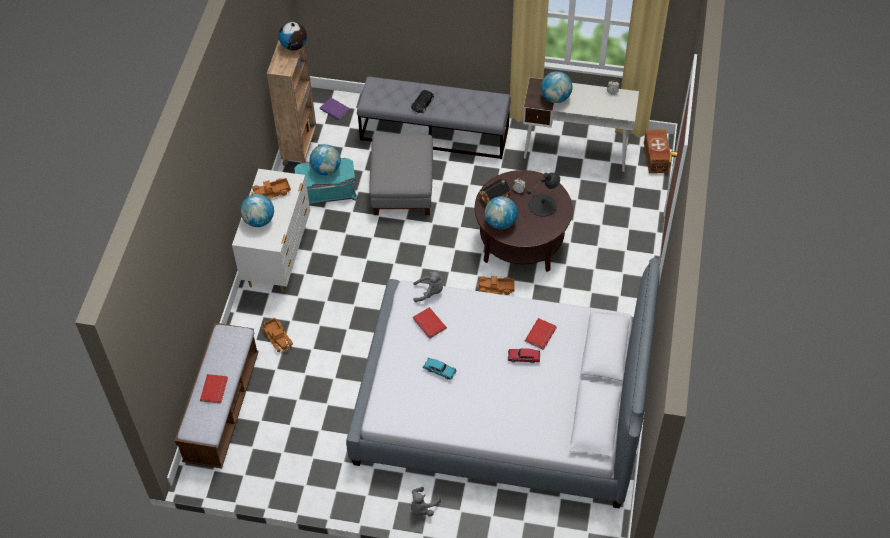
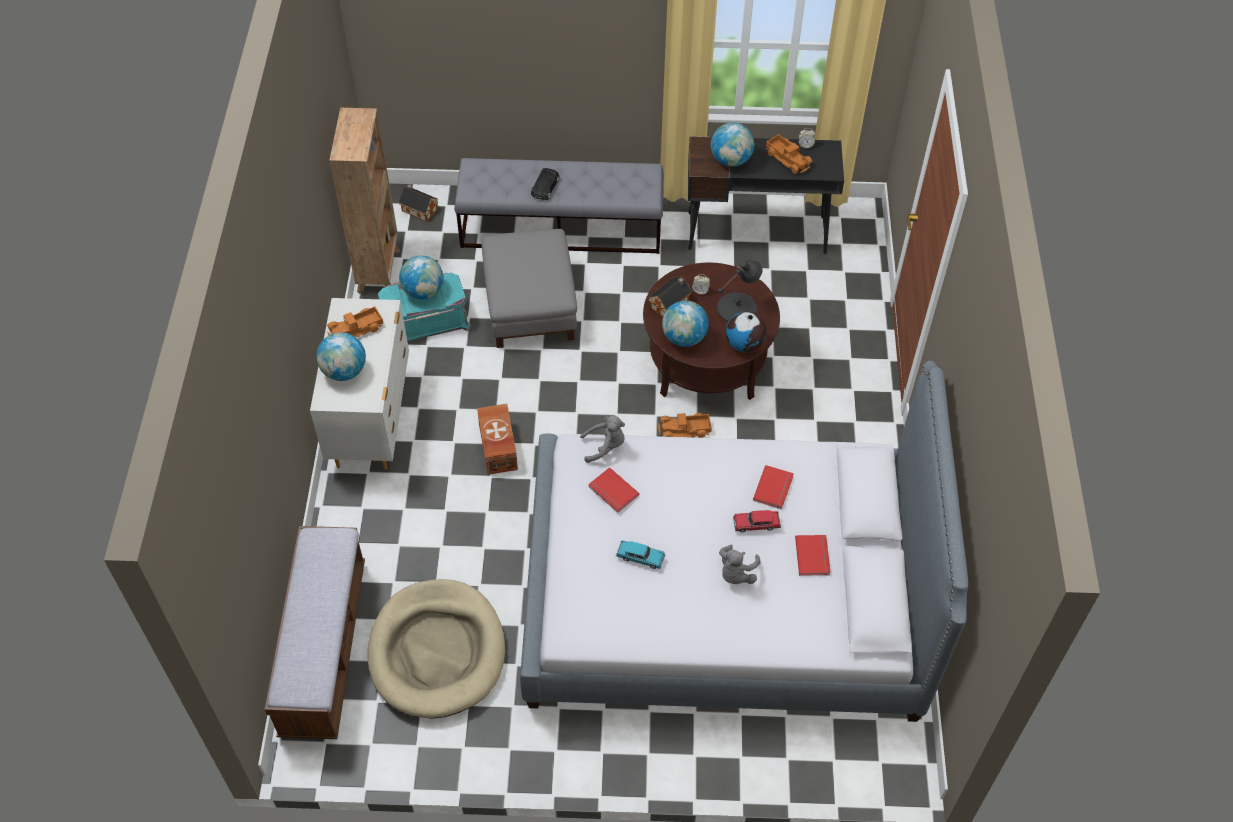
camera: 10 degrees left, 0 degrees up
red book [200,374,228,404] -> red book moved to [795,535,831,576]
toy truck [263,318,293,353] -> toy truck moved to [766,134,812,174]
globe [278,22,307,51] -> globe moved to [726,312,767,352]
purple book [320,98,350,120] -> toy house [398,184,438,222]
grey plush toy [411,487,441,517] -> grey plush toy moved to [719,545,760,584]
white desk [523,77,639,172] -> black desk [688,136,844,254]
brown storage box [644,129,671,173] -> brown storage box moved to [477,404,518,475]
none -> beige dog bed [368,579,505,719]

